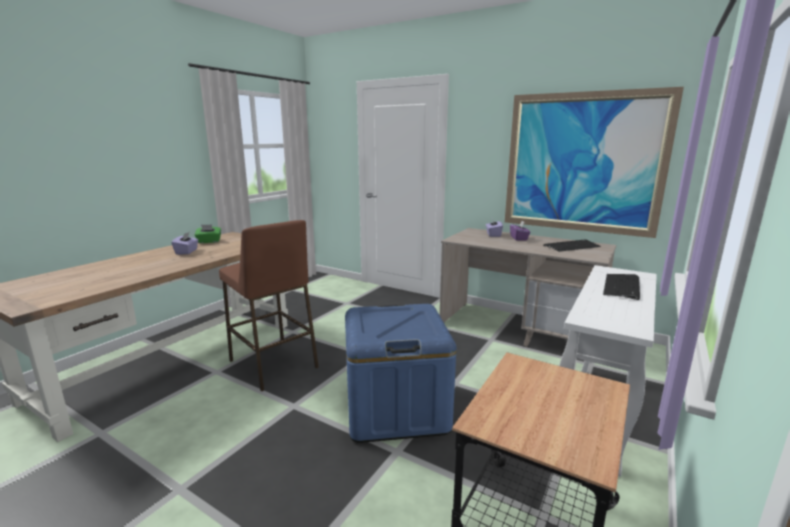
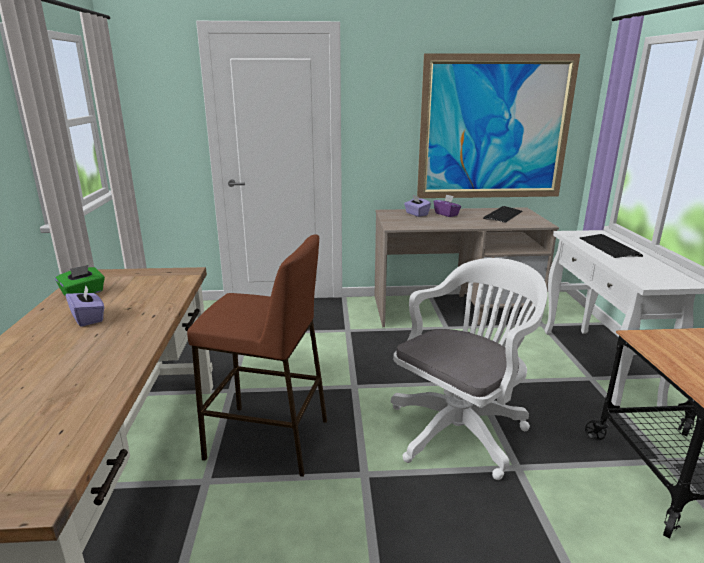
camera: 35 degrees left, 5 degrees up
blue storage box [345,304,456,443] -> white office chair [391,258,547,480]

